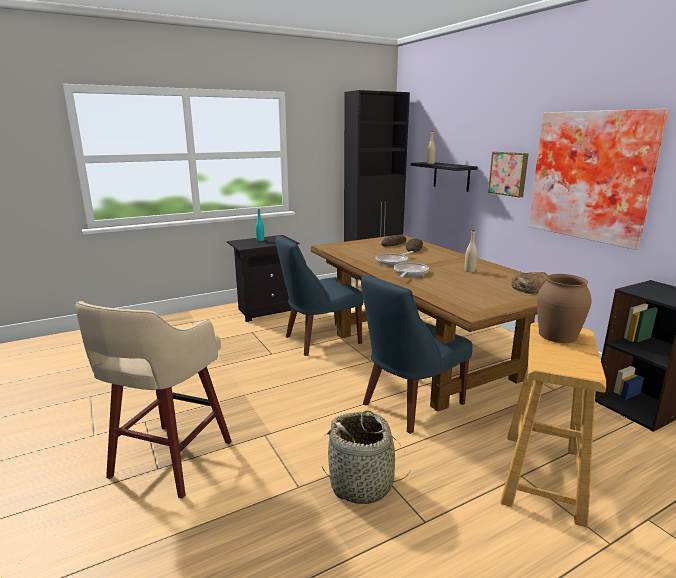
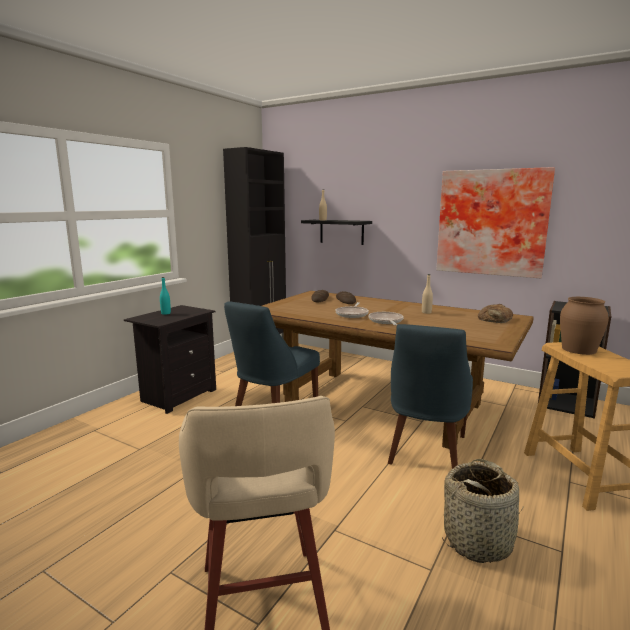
camera: 30 degrees left, 5 degrees down
picture [488,152,528,197] -> none

